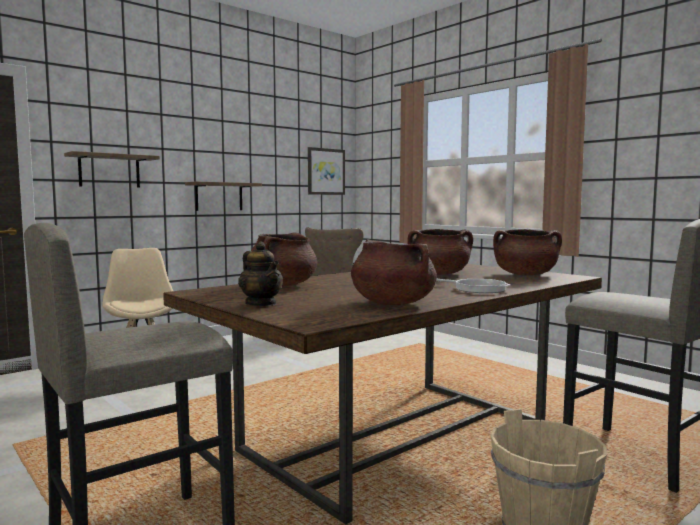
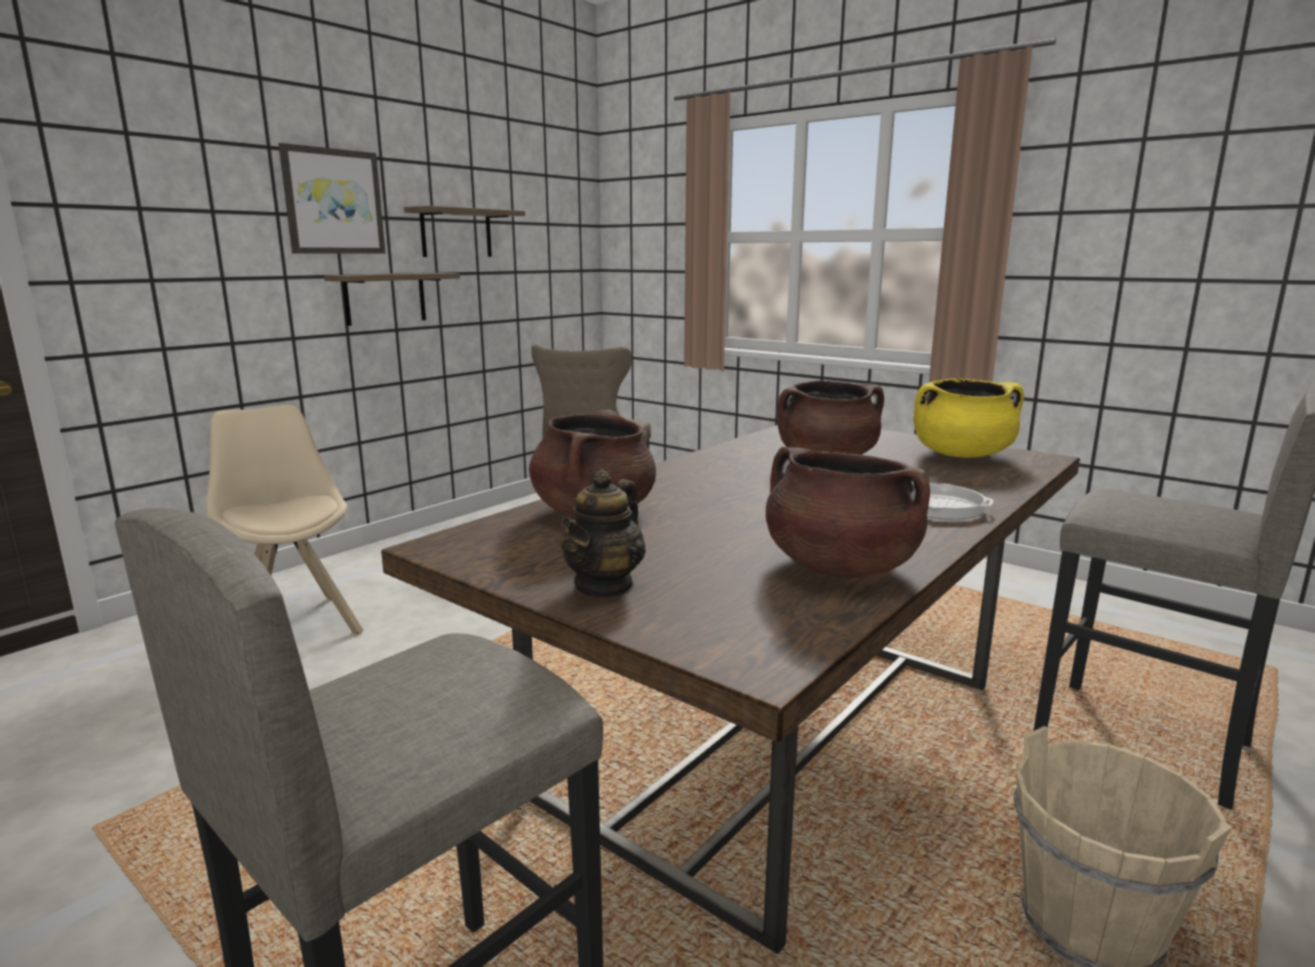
camera: 10 degrees left, 10 degrees up
shelf [64,151,160,188] -> shelf moved to [404,206,525,257]
teapot [238,241,283,306] -> teapot turned 75 degrees clockwise [561,470,646,598]
picture [308,147,345,195] -> picture moved to [278,143,385,254]
brown cooking pot [493,229,562,275] -> yellow cooking pot [913,378,1024,458]

